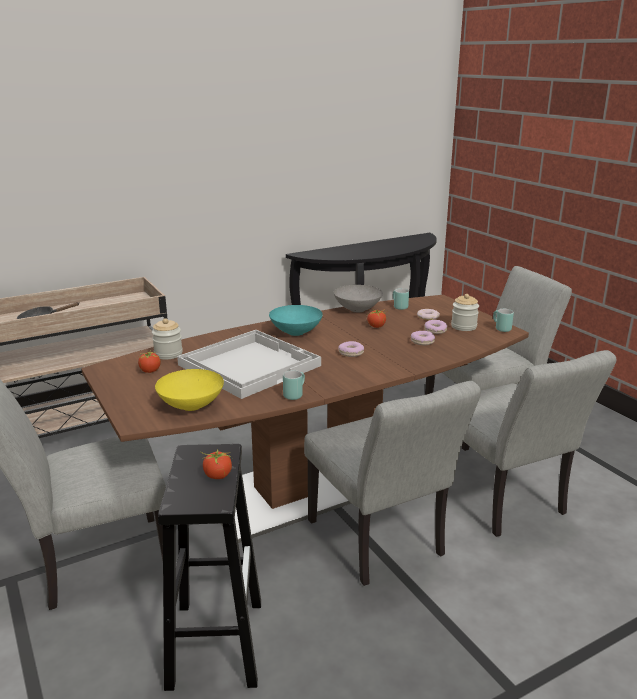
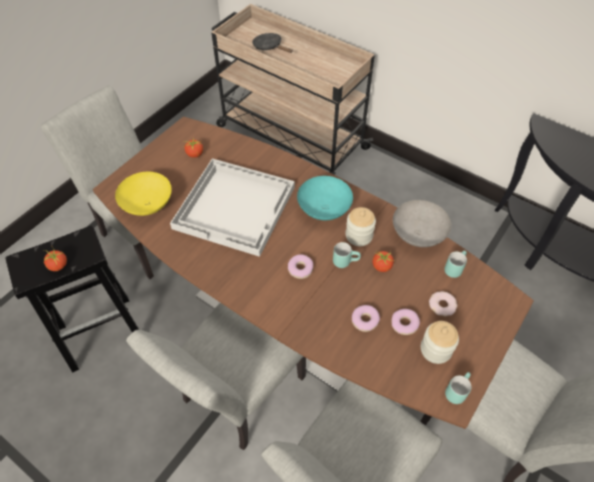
camera: 65 degrees right, 30 degrees up
jar [152,318,183,360] -> jar moved to [345,207,376,246]
turquoise mug [283,370,305,400] -> turquoise mug moved to [333,242,361,268]

